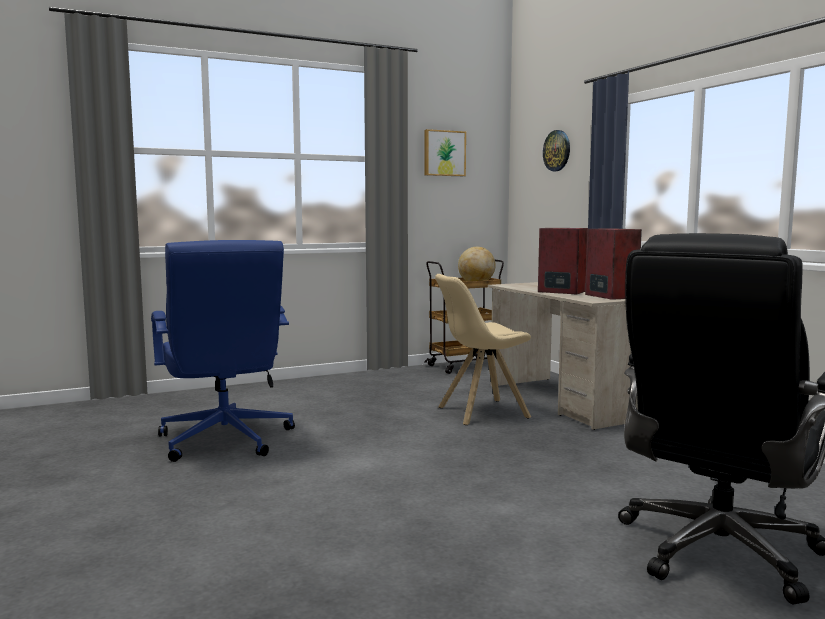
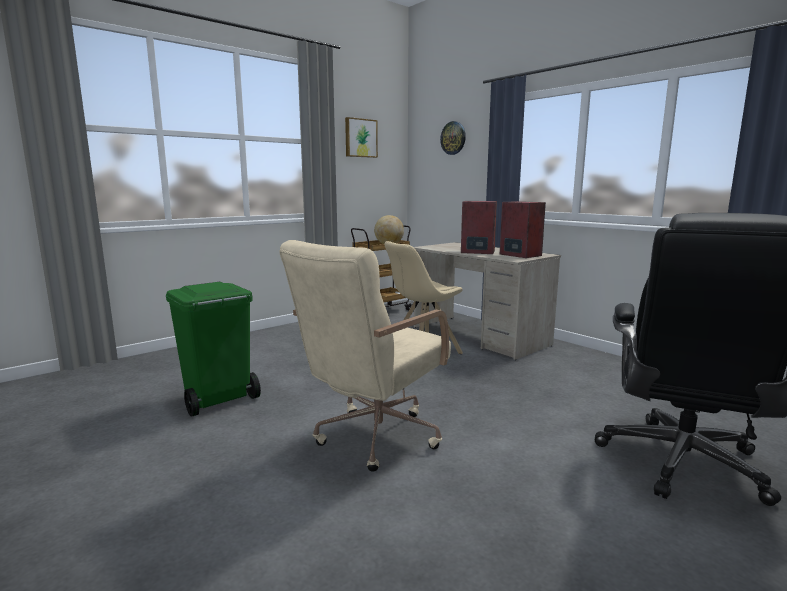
camera: 15 degrees left, 5 degrees up
blue office chair [151,240,295,462] -> green trash can [166,282,261,417]
none -> beige office chair [279,240,451,472]

